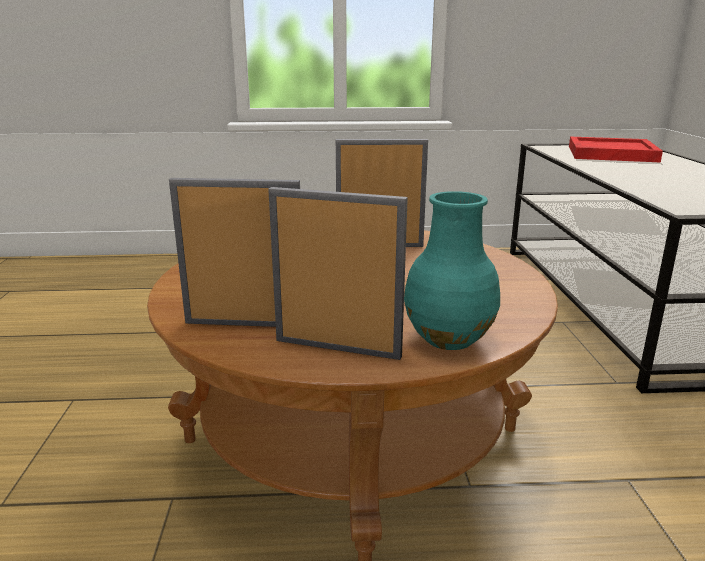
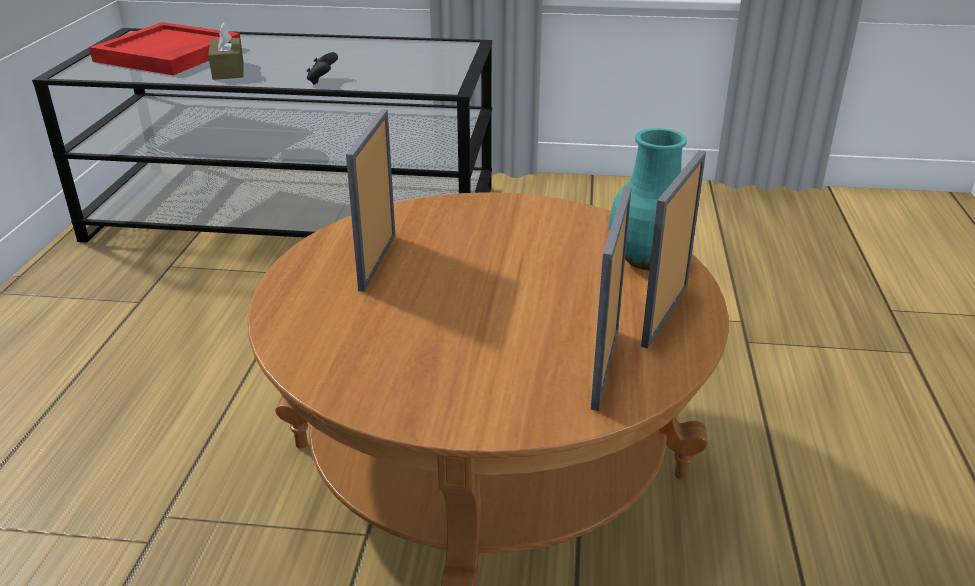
camera: 80 degrees left, 10 degrees up
none -> brown tissue box [208,22,243,80]
none -> black game controller [307,52,338,85]

